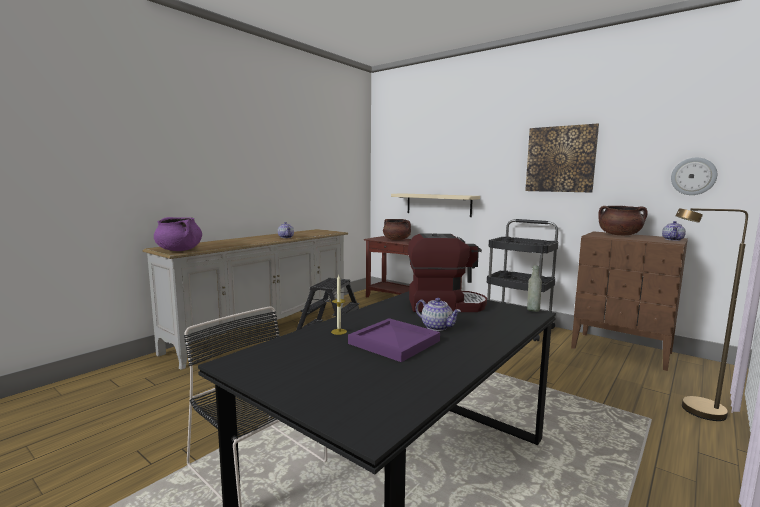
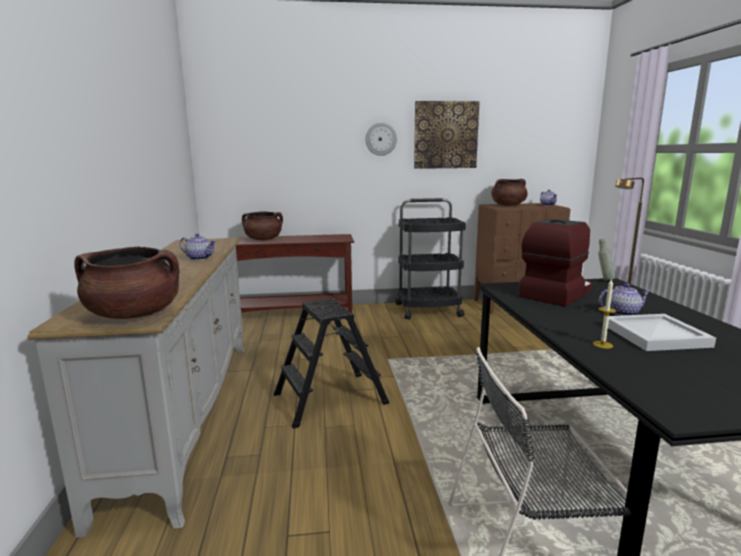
camera: 45 degrees left, 5 degrees up
purple cooking pot [154,217,202,251] -> brown cooking pot [74,246,180,319]
purple tray [348,318,440,362] -> white tray [608,314,716,351]
beige shelf [391,193,480,217] -> none
wall clock [671,158,717,195] -> wall clock moved to [365,123,397,156]

